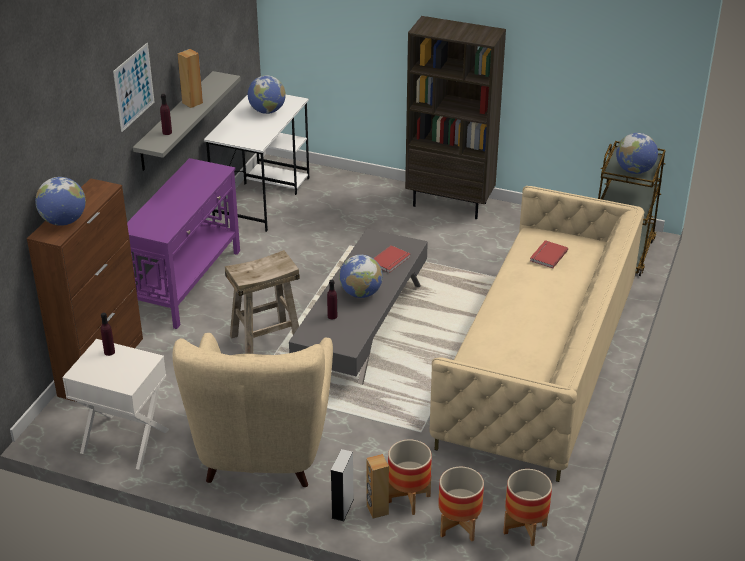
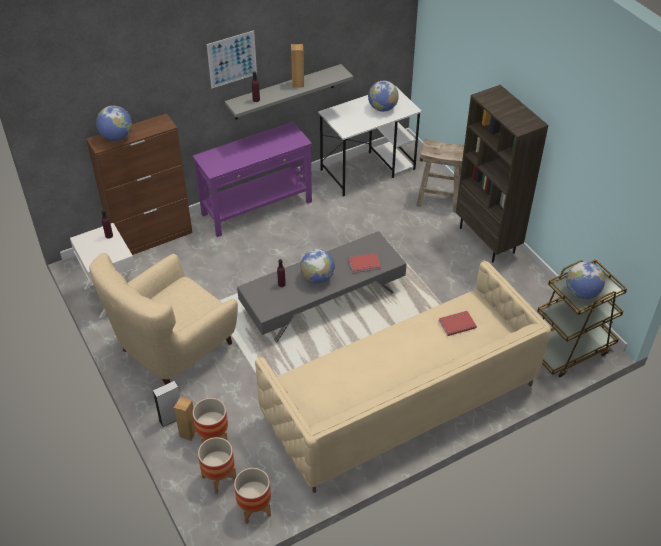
camera: 40 degrees right, 10 degrees up
beige stool [225,250,300,354] -> beige stool moved to [416,139,464,213]

